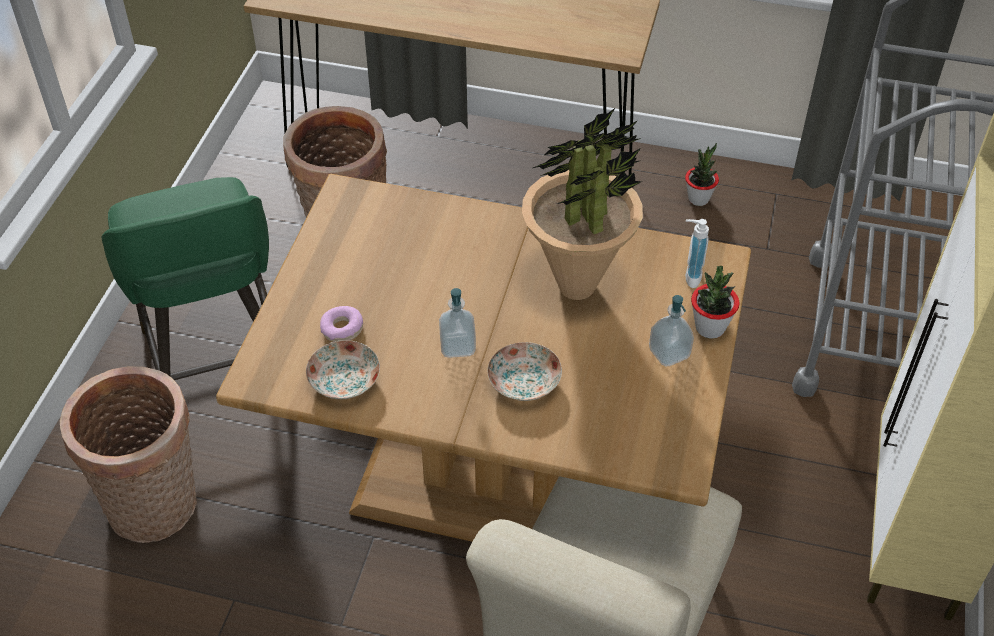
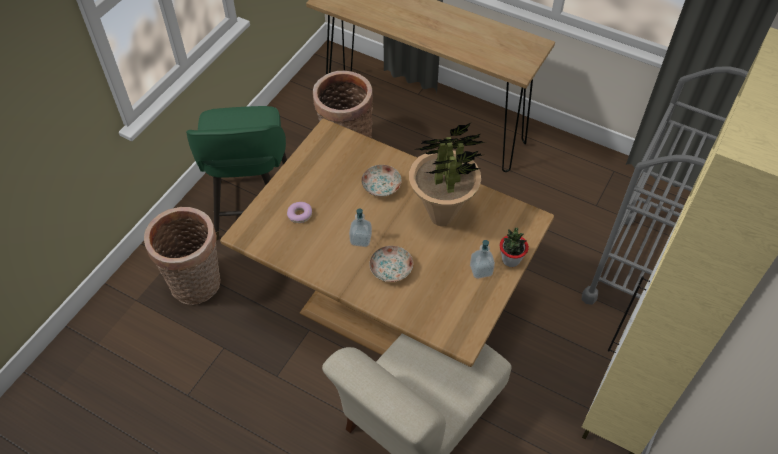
camera: 15 degrees right, 5 degrees up
plate [306,340,380,399] -> plate moved to [361,165,402,197]
potted plant [685,143,719,206] -> none
soap dispenser [685,219,709,288] -> none

